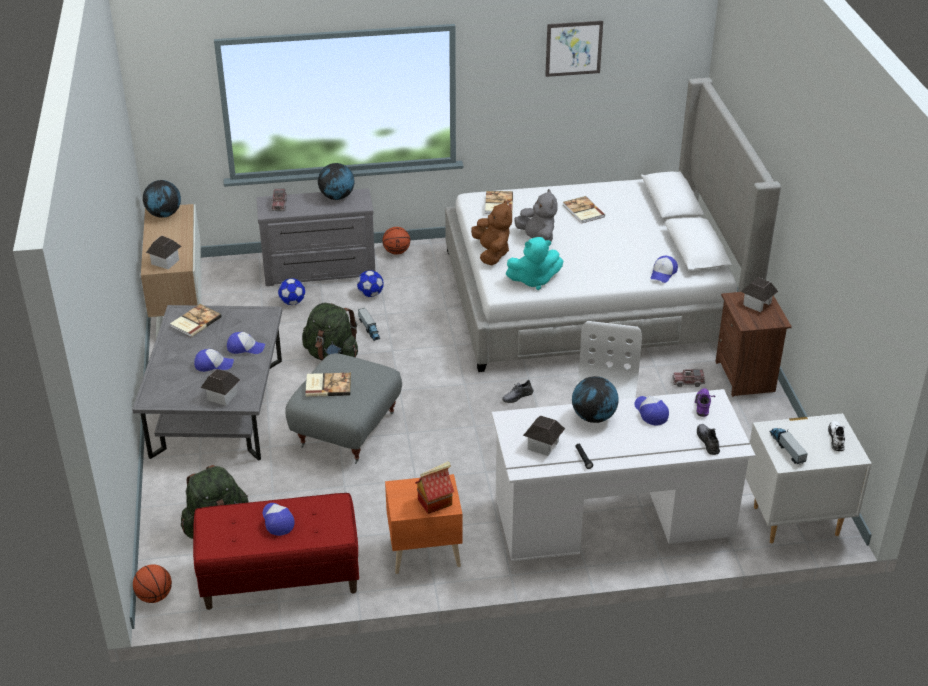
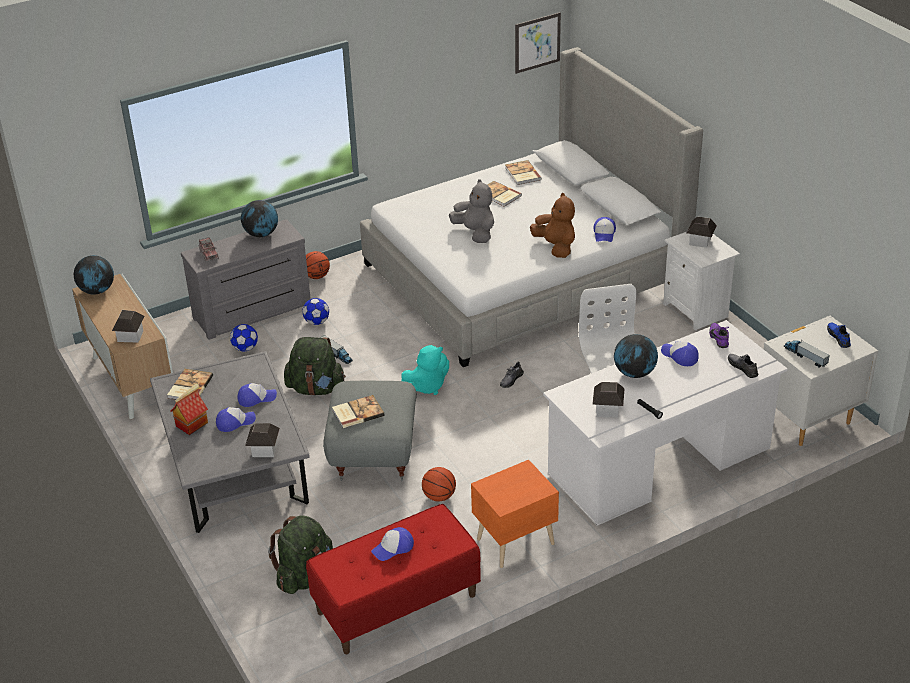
camera: 20 degrees left, 0 degrees up
basketball [133,564,172,603] -> basketball moved to [422,467,456,501]
cap [263,503,295,536] -> cap turned 75 degrees counterclockwise [371,527,414,561]
toy house [415,461,454,514] -> toy house moved to [170,384,208,435]
brown plush toy [471,200,512,265] -> brown plush toy moved to [530,193,575,258]
book [485,191,513,214] -> book moved to [505,160,542,185]
turquoise plush toy [506,237,563,290] -> turquoise plush toy moved to [401,345,449,395]
picture [545,21,603,77] -> picture moved to [515,12,561,74]
toy truck [672,369,705,387] -> none
brown nightstand [715,292,792,397] -> white nightstand [663,232,740,331]
white shoe [828,421,845,451] -> blue shoe [827,322,851,348]

